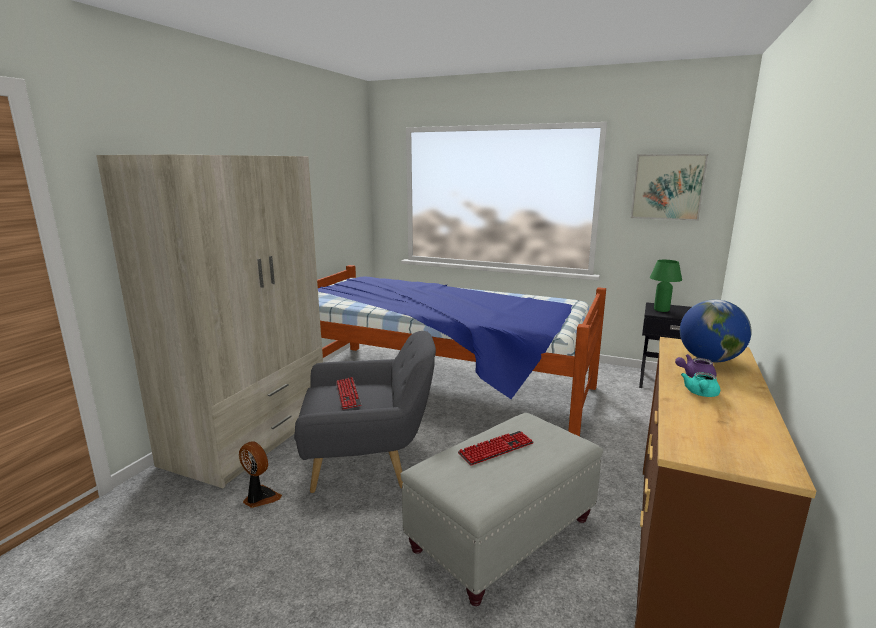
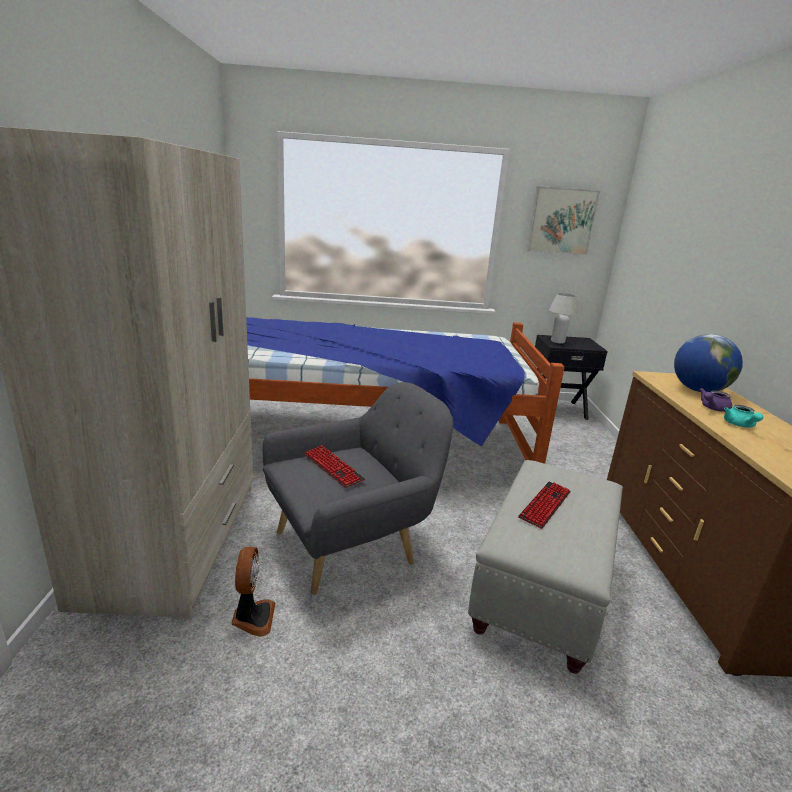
camera: 25 degrees left, 5 degrees up
fan [239,441,282,508] -> fan turned 75 degrees clockwise [231,547,276,637]
green table lamp [650,260,682,312] -> white table lamp [549,293,579,344]

